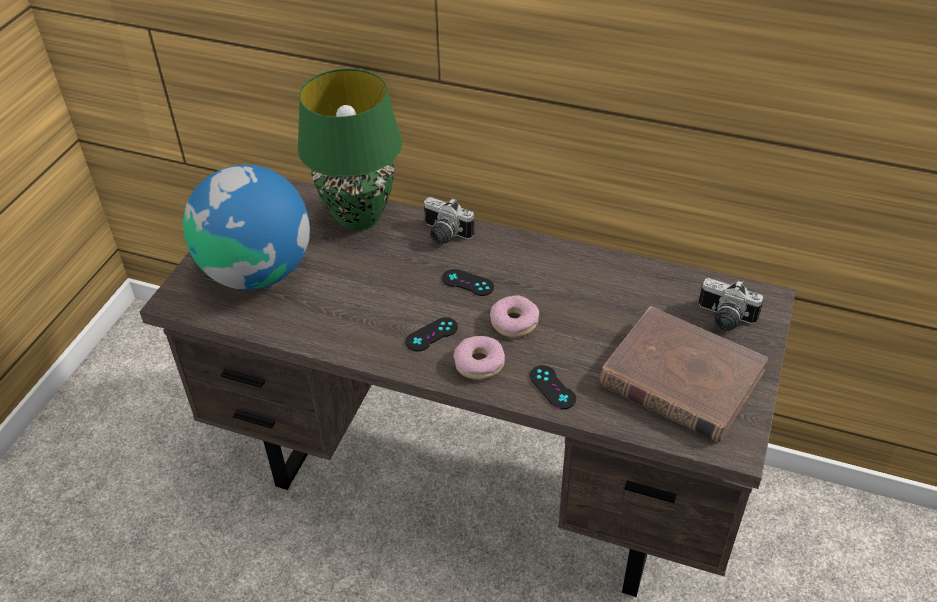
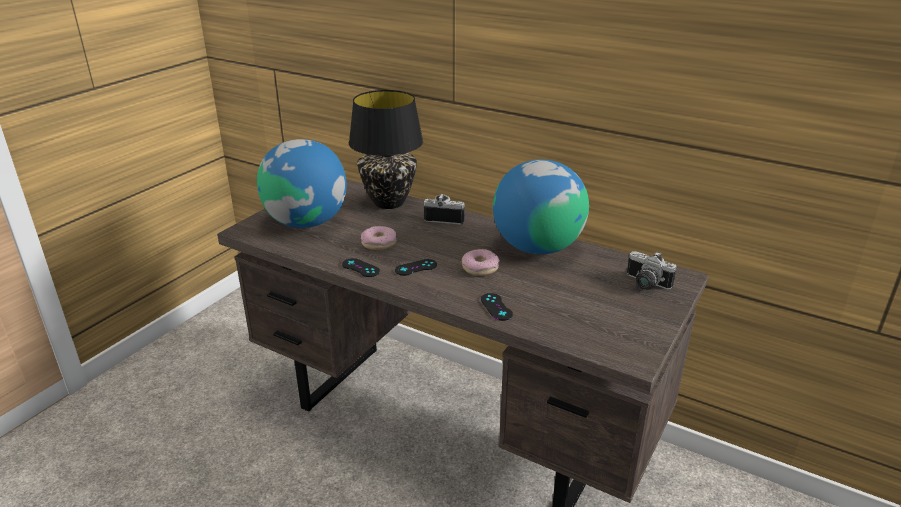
camera: 10 degrees right, 15 degrees down
green table lamp [297,68,402,230] -> black table lamp [349,90,423,209]
camera [423,197,474,245] -> camera turned 150 degrees clockwise [424,194,465,225]
black game controller [442,269,494,296] -> black game controller moved to [342,258,380,277]
donut [453,336,505,380] -> donut moved to [361,226,396,250]
brown book [600,306,768,442] -> none
none -> globe [493,160,589,254]

